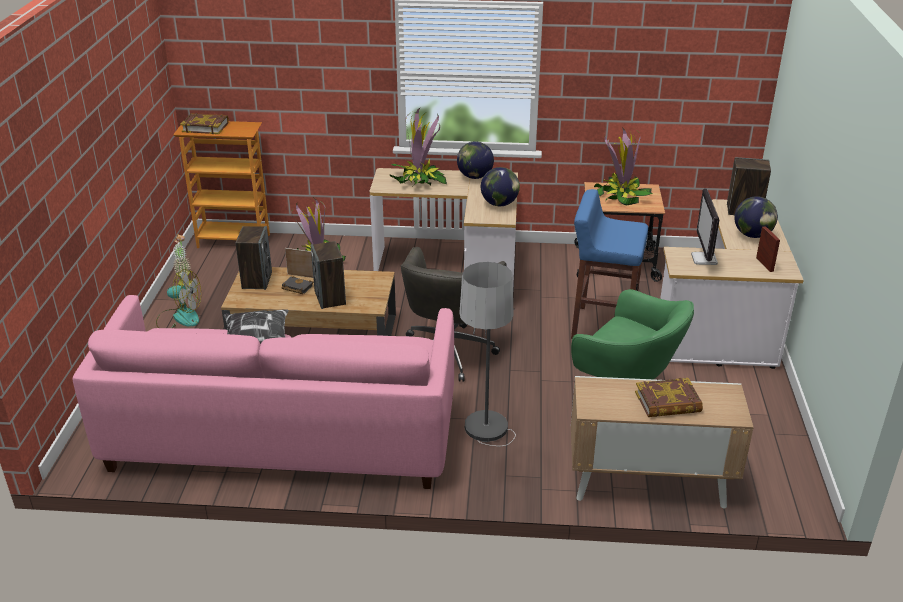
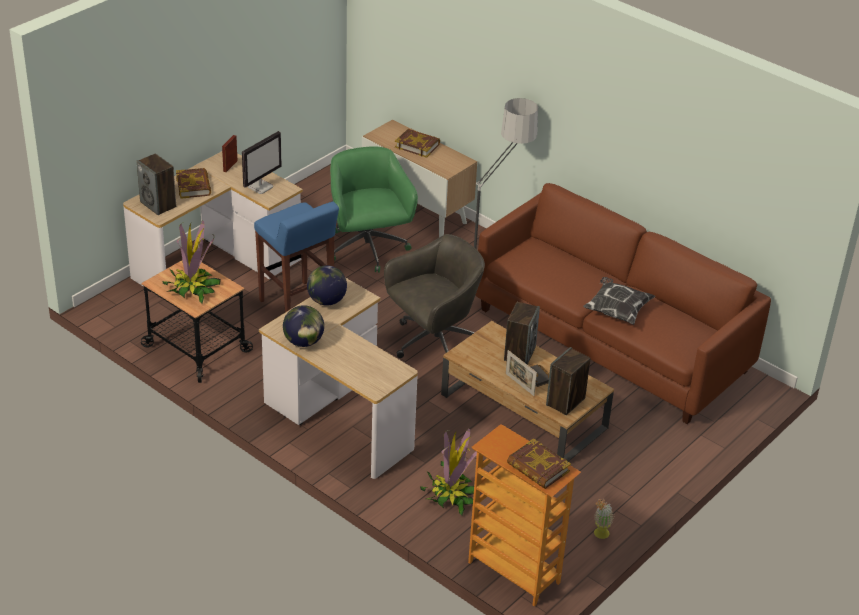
camera: 145 degrees left, 5 degrees up
pink sofa [72,295,454,489] -> brown sofa [476,183,771,424]
fan [156,269,201,328] -> none
potted plant [389,107,447,187] -> none
globe [734,196,778,238] -> book [176,168,211,199]

